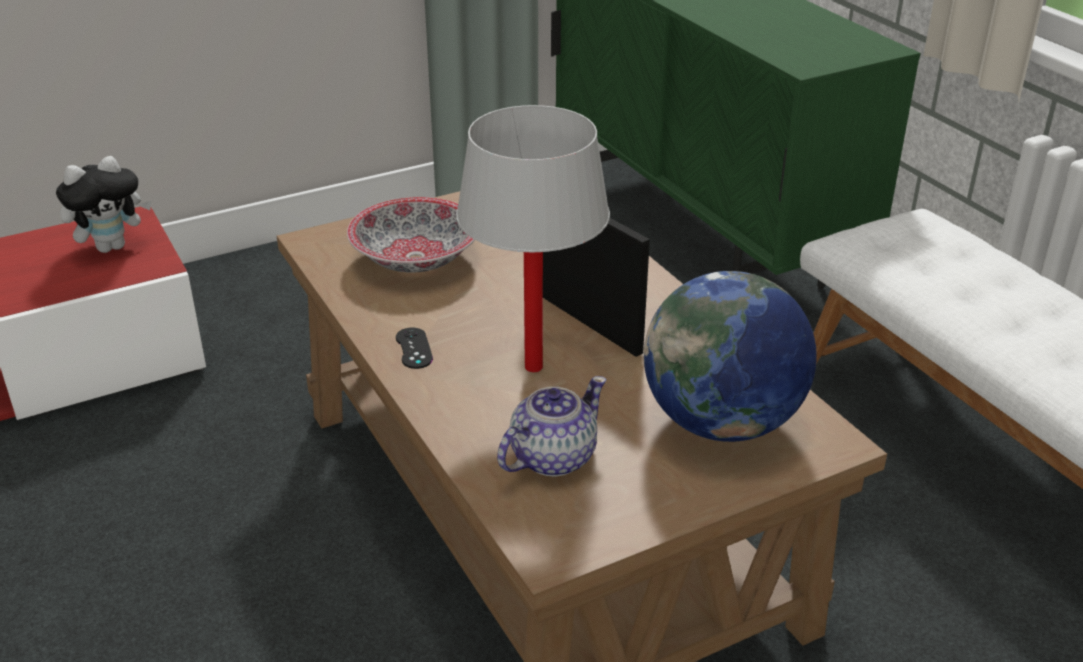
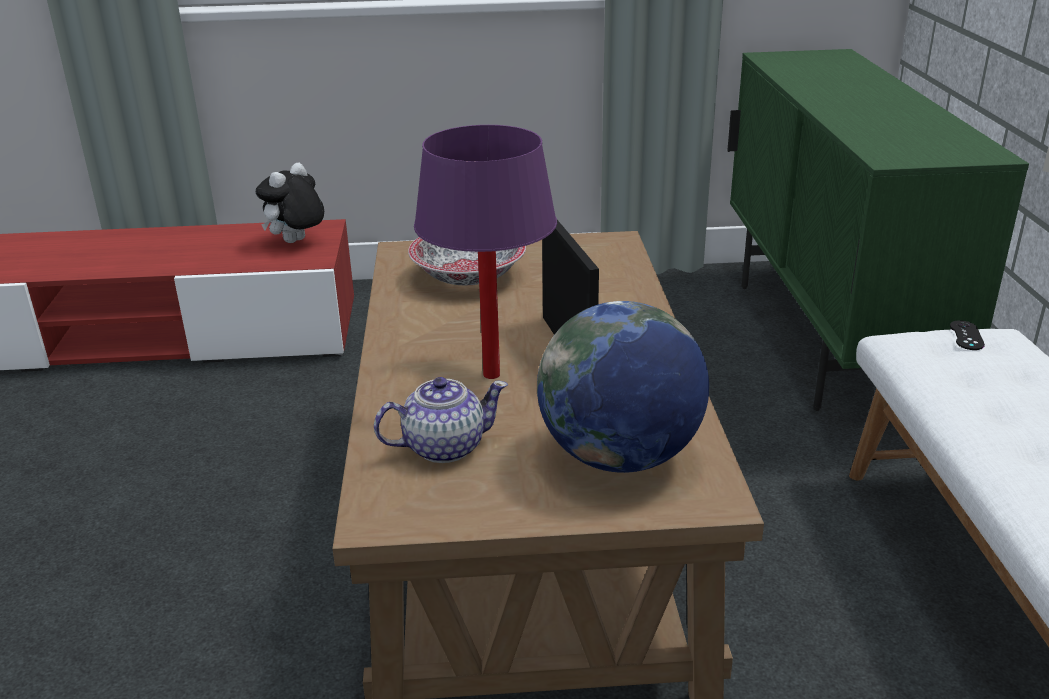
camera: 25 degrees right, 5 degrees down
plush toy [56,156,152,253] -> plush toy turned 135 degrees clockwise [256,163,324,243]
black game controller [396,327,433,369] -> black game controller moved to [950,321,985,350]
white table lamp [456,105,610,372] -> purple table lamp [414,125,557,379]

